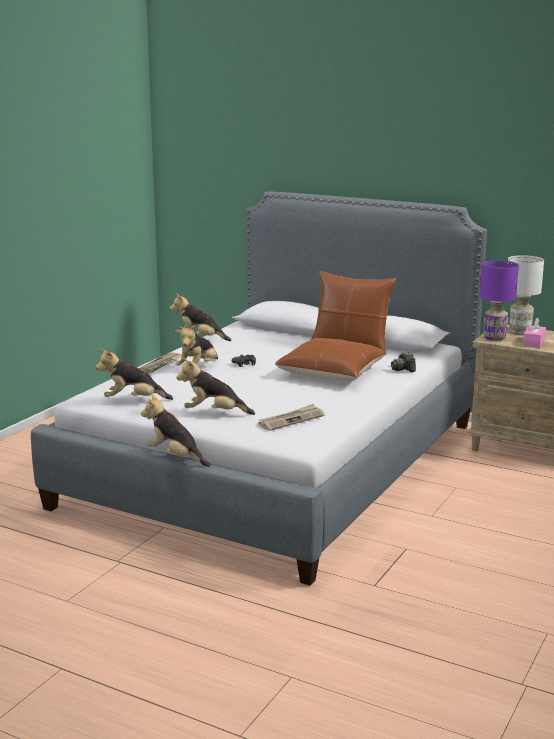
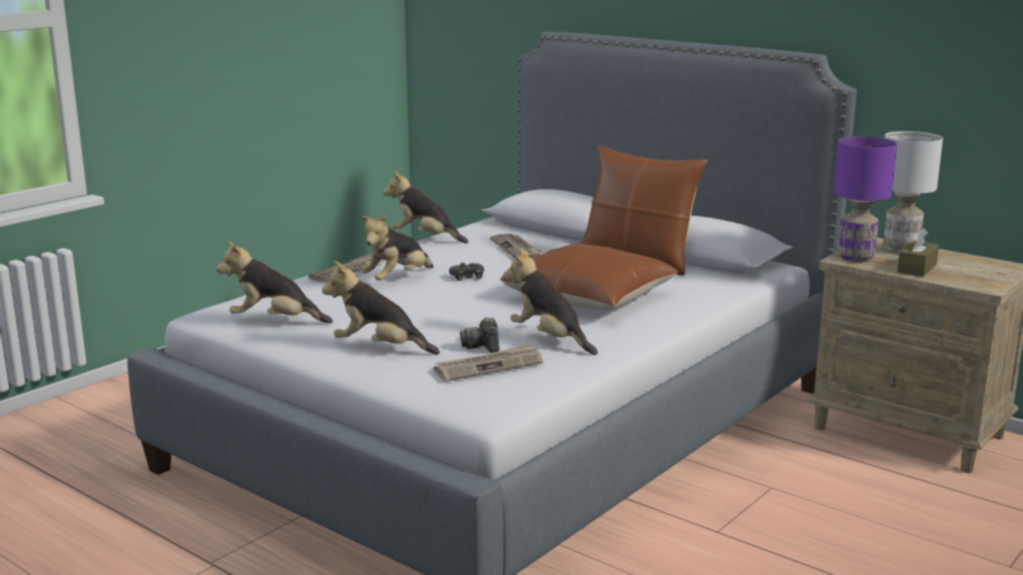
camera: 10 degrees right, 0 degrees up
plush toy [141,394,211,467] -> plush toy moved to [504,248,598,355]
camera [391,353,416,372] -> camera moved to [460,318,500,353]
pink tissue box [523,318,546,348] -> brown tissue box [897,228,939,277]
none -> newspaper [490,234,543,259]

